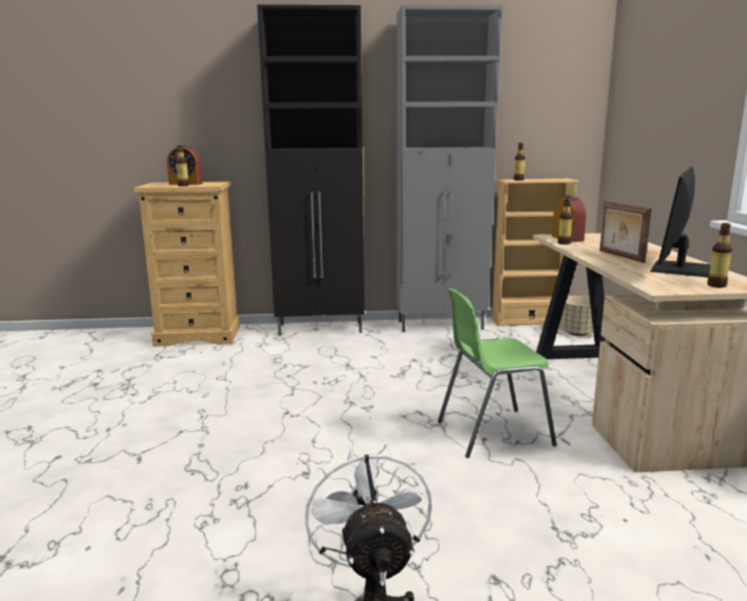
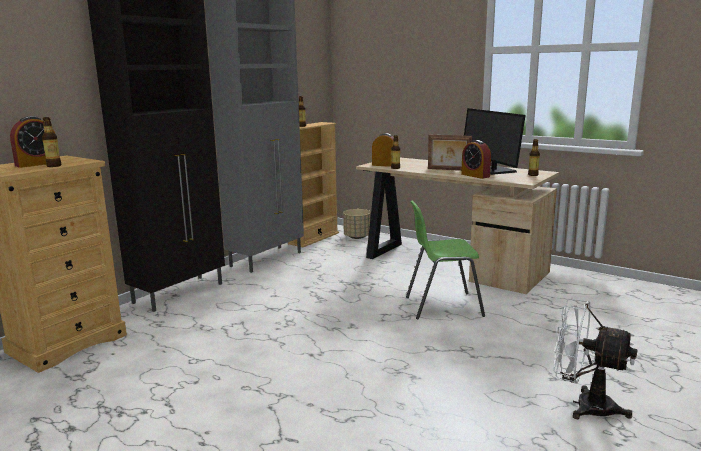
camera: 50 degrees left, 0 degrees up
green chair [438,288,557,458] -> green chair turned 60 degrees clockwise [406,201,485,320]
none -> alarm clock [461,140,491,179]

